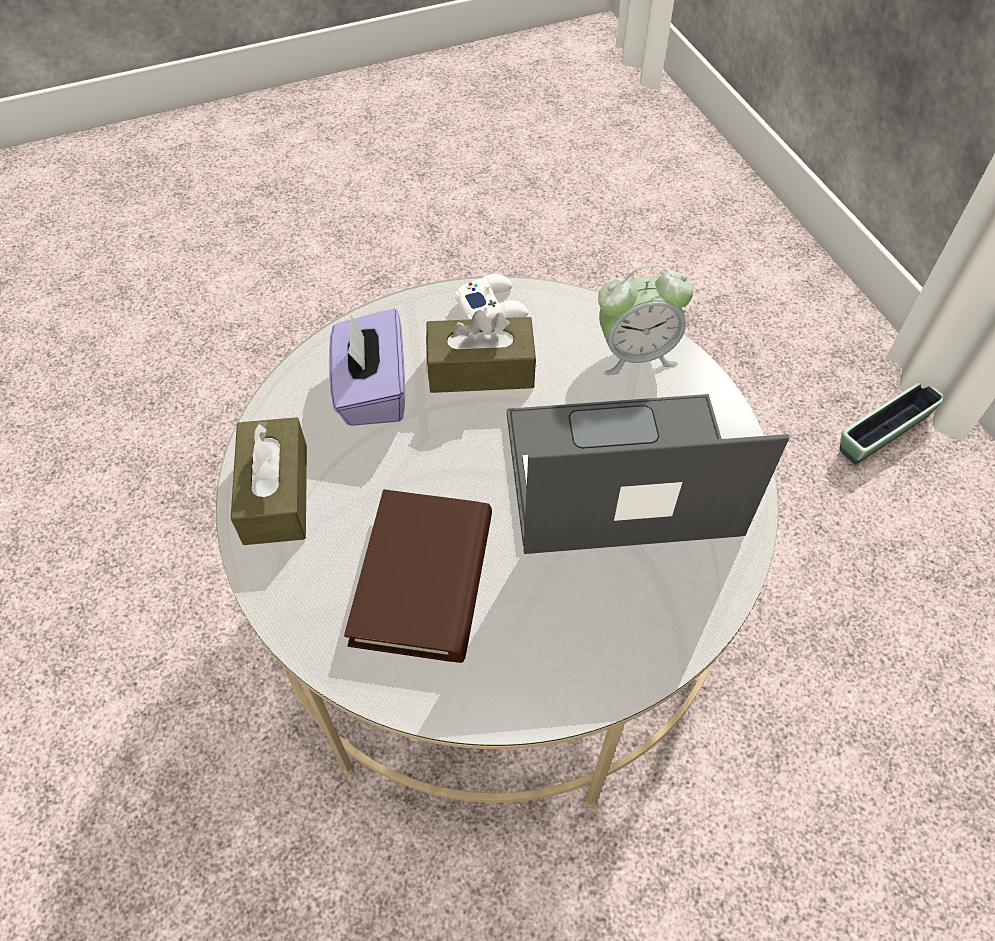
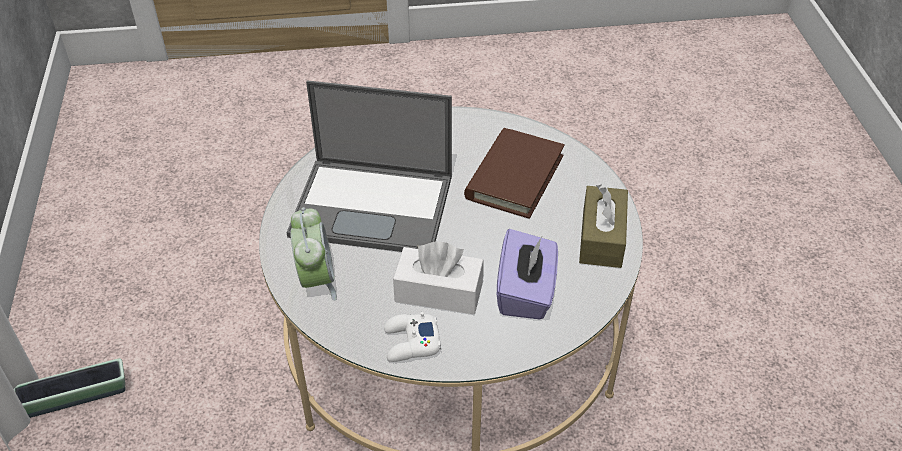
camera: 165 degrees left, 10 degrees down
brown tissue box [426,310,536,393] -> white tissue box [393,242,484,314]
alarm clock [598,265,693,375] -> alarm clock turned 75 degrees clockwise [290,207,337,301]

